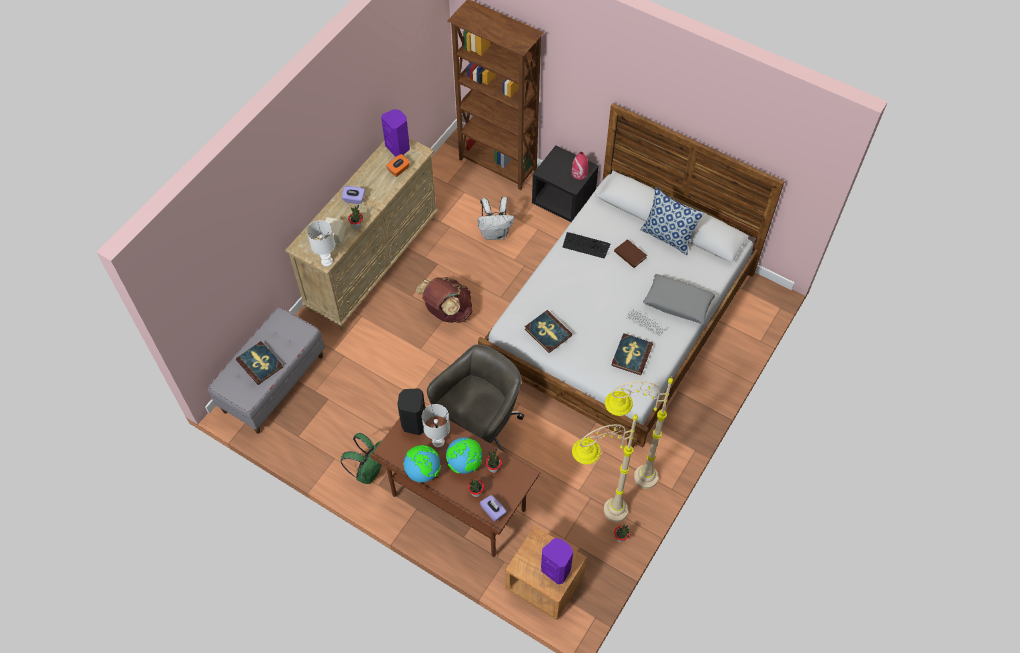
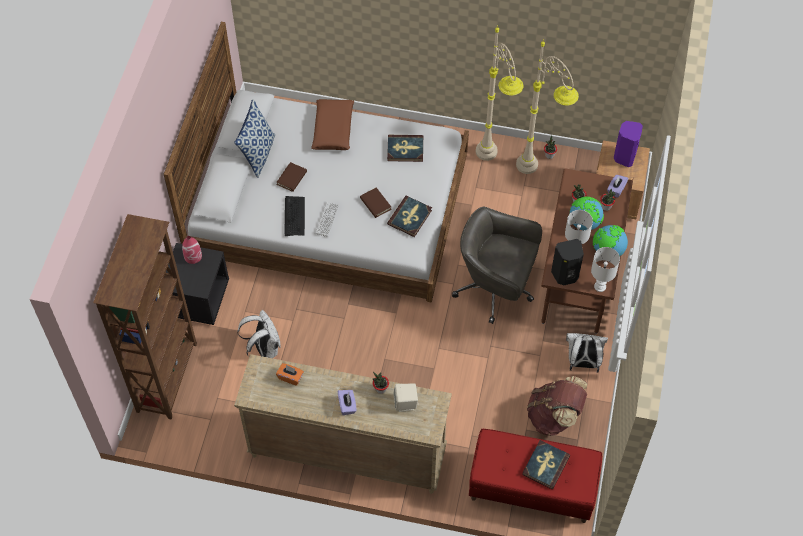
camera: 110 degrees left, 0 degrees up
grey bench [208,307,325,434] -> red bench [469,429,602,523]
white table lamp [307,220,335,267] -> white table lamp moved to [591,247,620,292]
green backpack [340,433,382,484] -> white backpack [566,333,608,372]
purple speaker [381,109,410,157] -> none
brown backpack [415,277,472,323] -> brown backpack moved to [527,376,587,436]
keyboard [626,307,667,337] -> keyboard moved to [315,201,340,237]
grey pillow [643,274,715,324] -> brown pillow [311,99,354,150]
none -> brown book [360,187,392,218]

